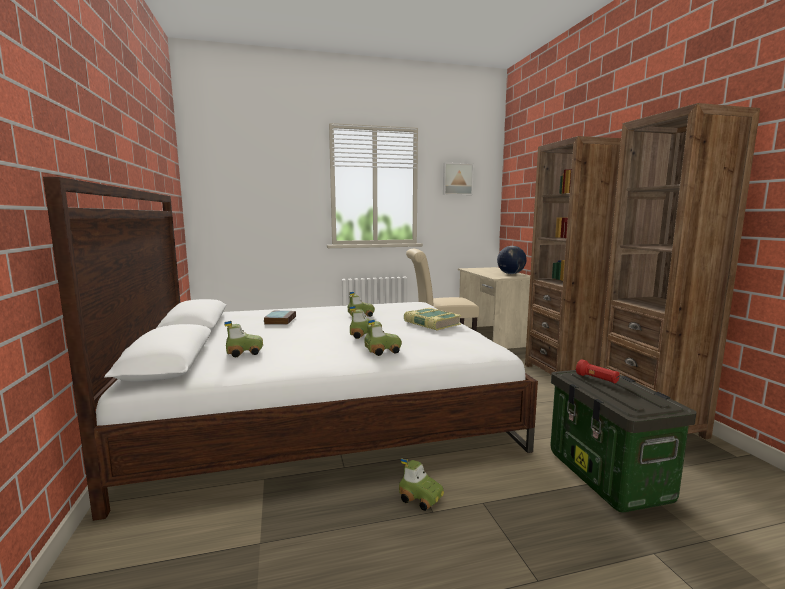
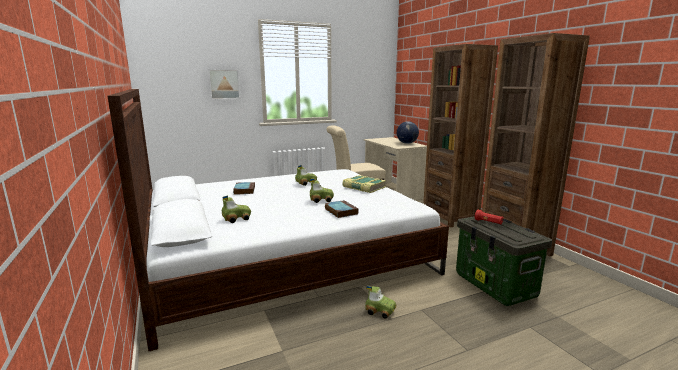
camera: 10 degrees left, 5 degrees up
toy car [365,319,402,356] -> book [325,200,358,218]
picture [443,163,474,195] -> picture moved to [208,69,240,99]

